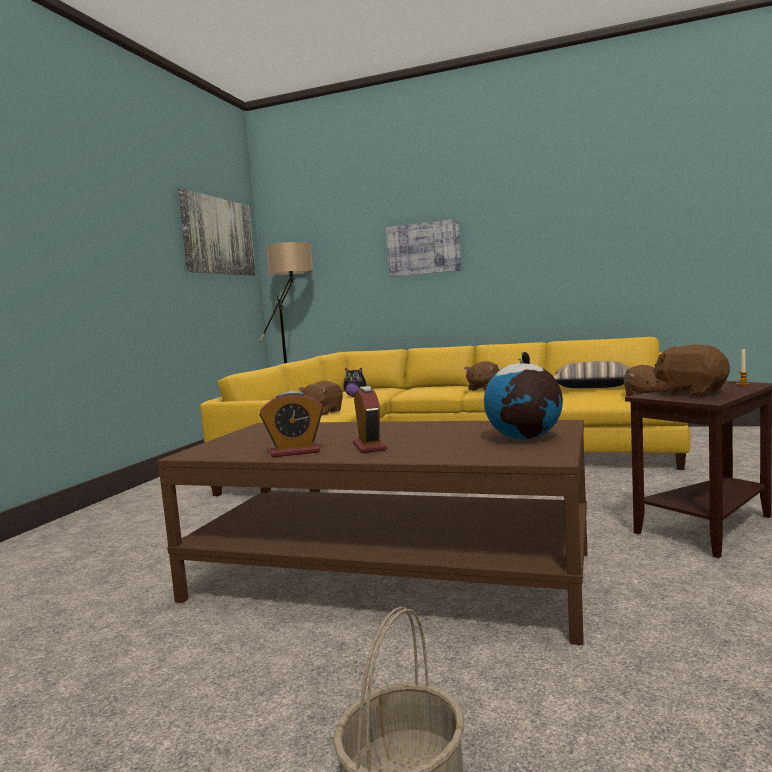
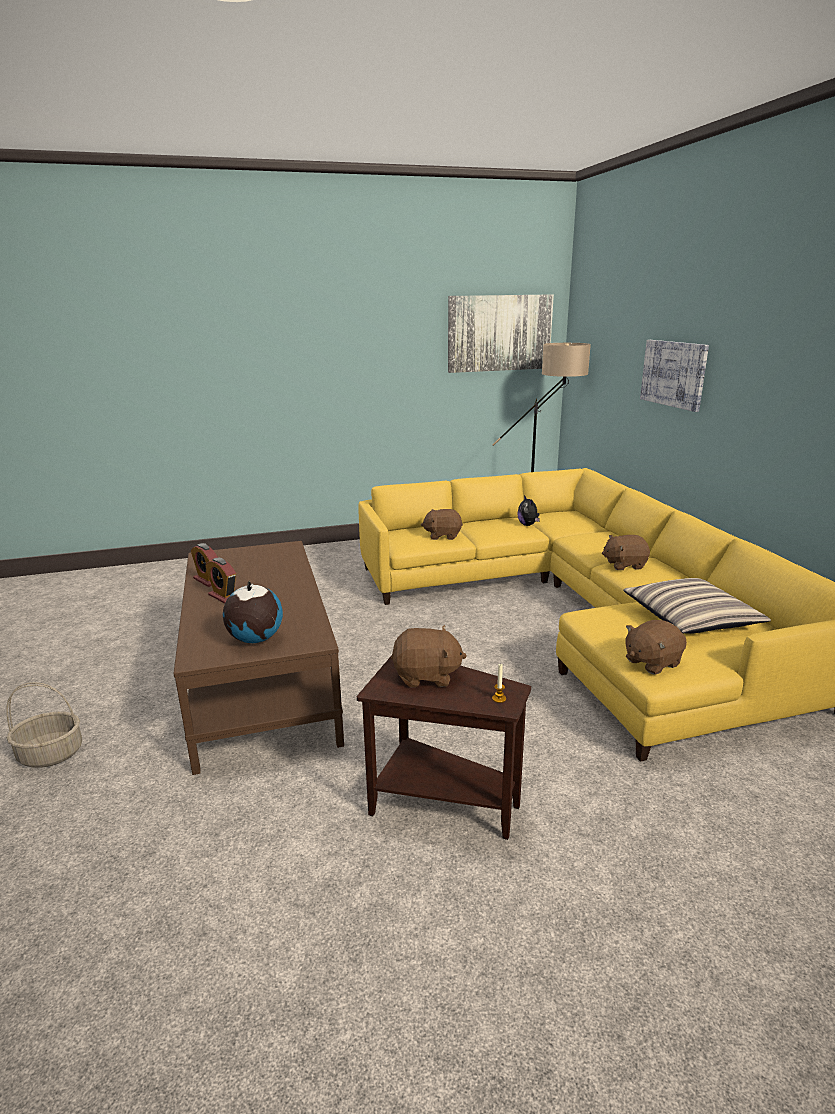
camera: 55 degrees right, 15 degrees up
alarm clock [353,386,387,453] -> alarm clock turned 90 degrees clockwise [205,557,236,604]
brown plush toy [653,344,730,397] -> brown plush toy turned 75 degrees clockwise [391,625,467,687]

